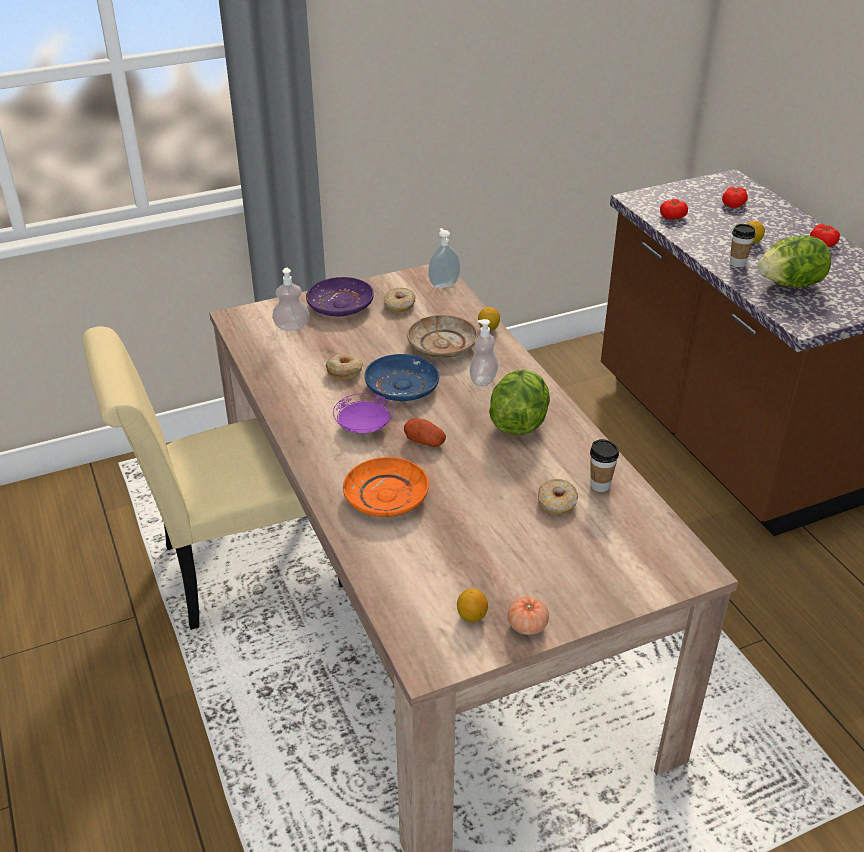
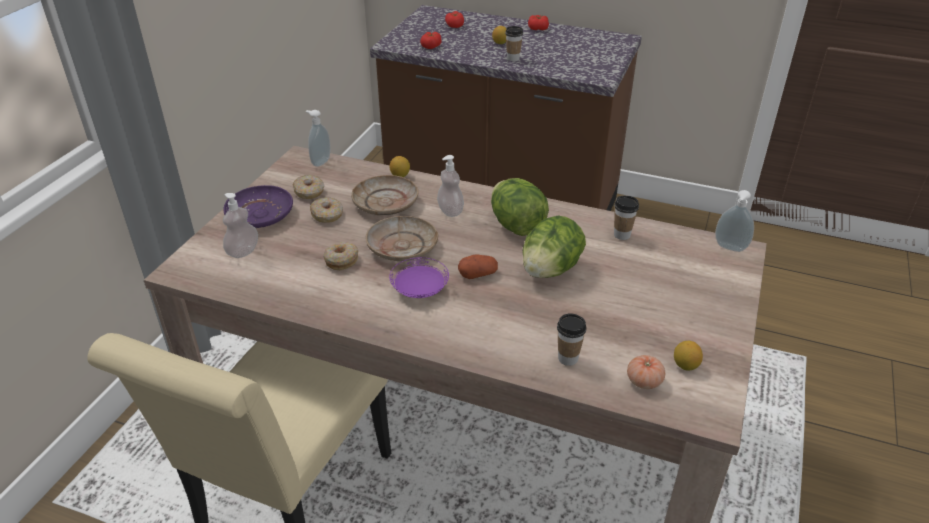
camera: 45 degrees left, 0 degrees up
orange plate [343,457,429,517] -> none
blue plate [365,354,439,401] -> beige plate [366,216,438,261]
tomato [507,597,549,635] -> tomato moved to [627,355,665,389]
donut [538,479,578,515] -> donut moved to [310,197,343,223]
lettuce [758,235,831,288] -> lettuce moved to [523,216,586,278]
none -> cup [557,313,586,366]
none -> soap dispenser [715,190,754,252]

